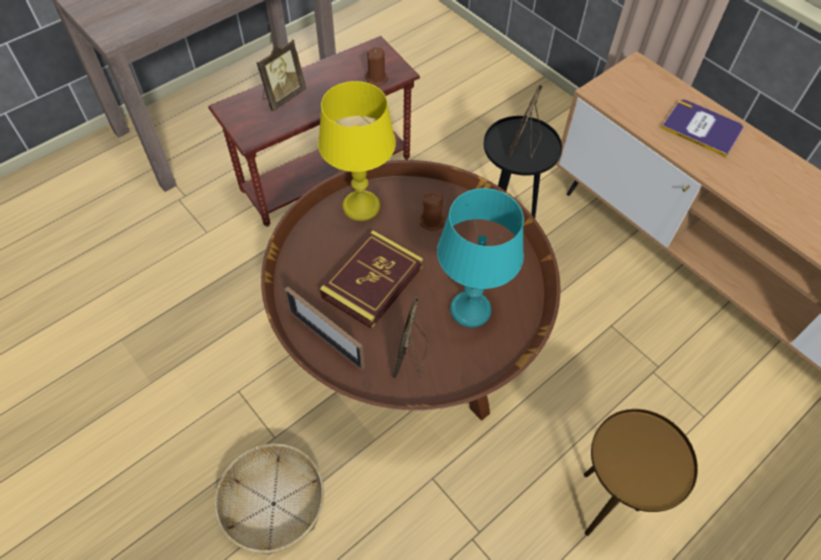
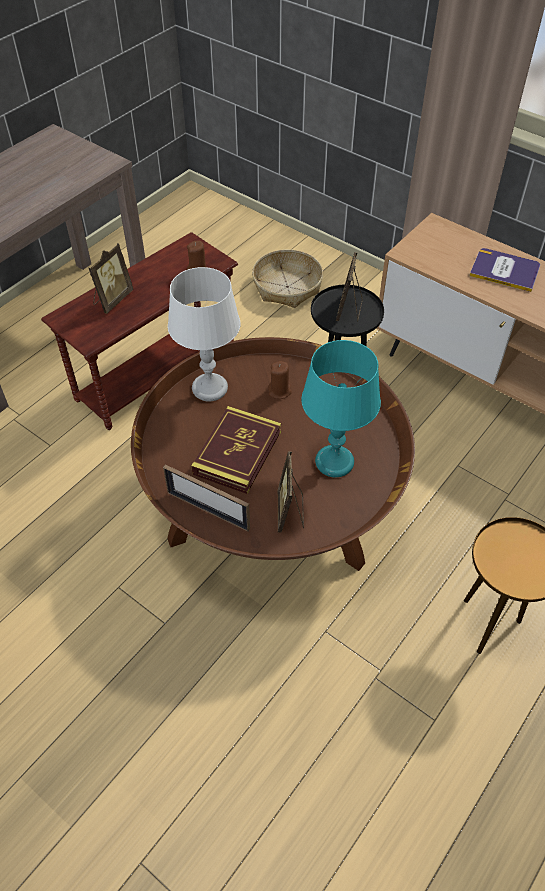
camera: 10 degrees left, 5 degrees down
basket [215,444,324,555] -> basket moved to [252,249,323,308]
yellow table lamp [318,81,396,221] -> white table lamp [168,267,240,401]

